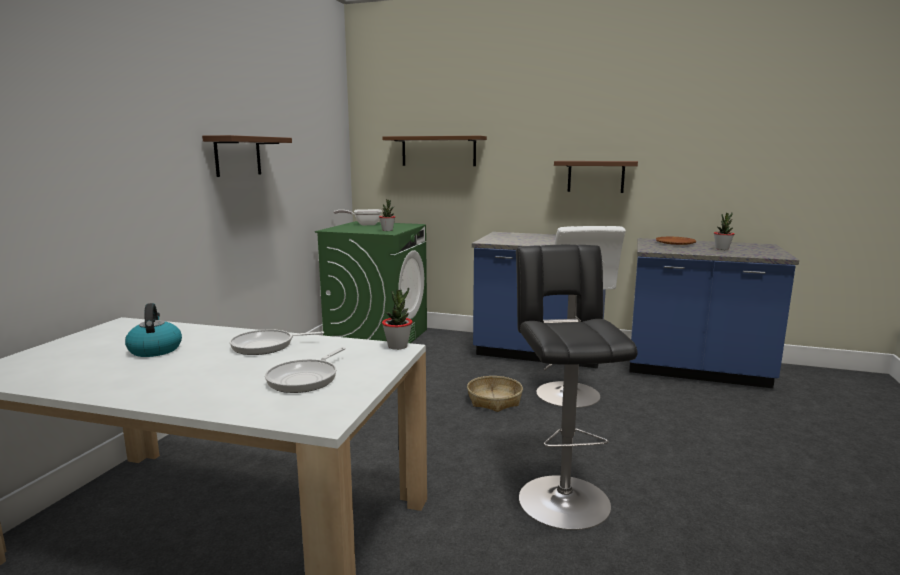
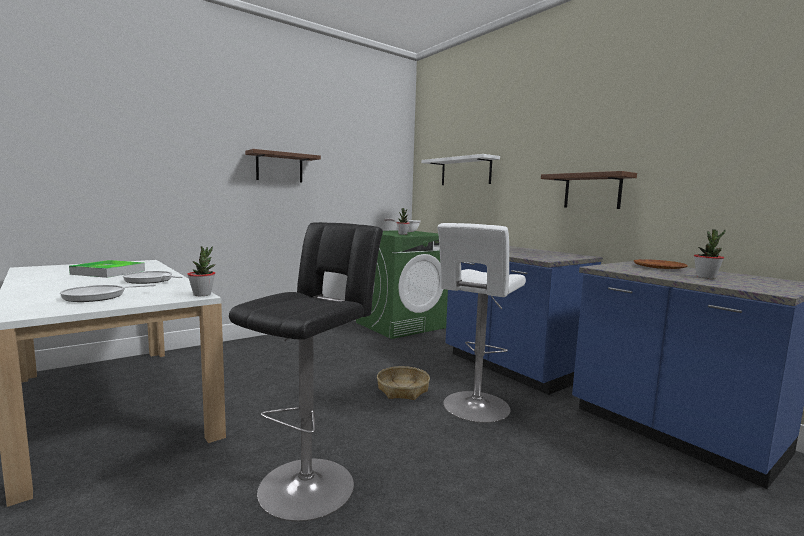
camera: 35 degrees right, 5 degrees down
kettle [125,303,182,357] -> tray [69,260,145,278]
brown shelf [382,136,487,166] -> white shelf [421,154,500,185]

